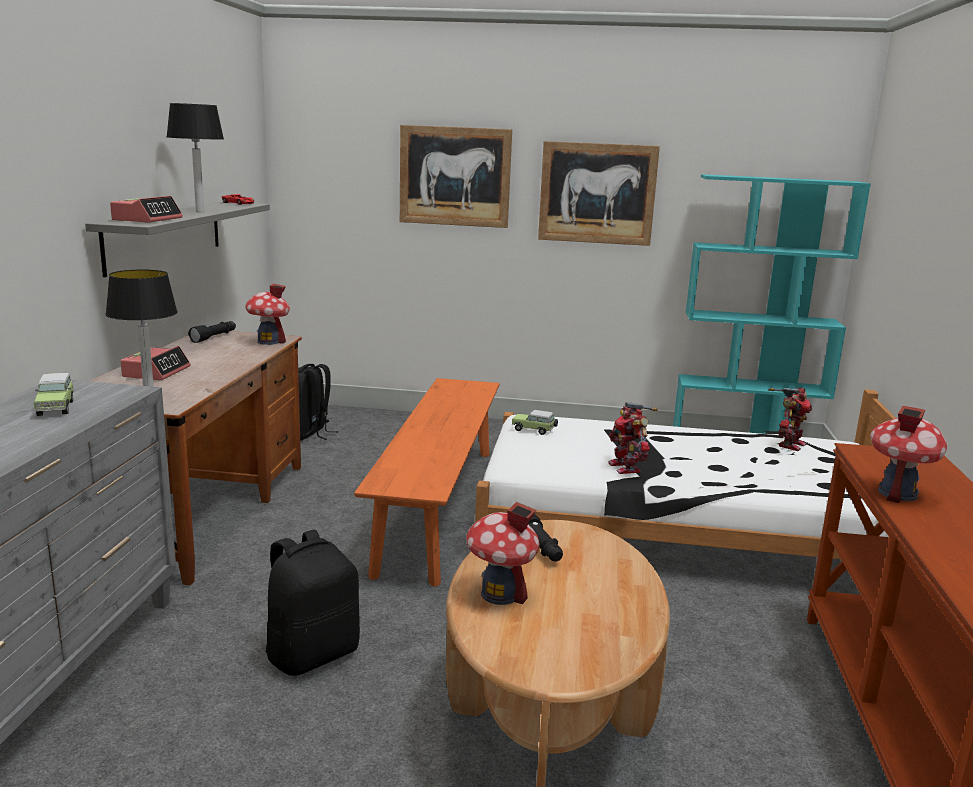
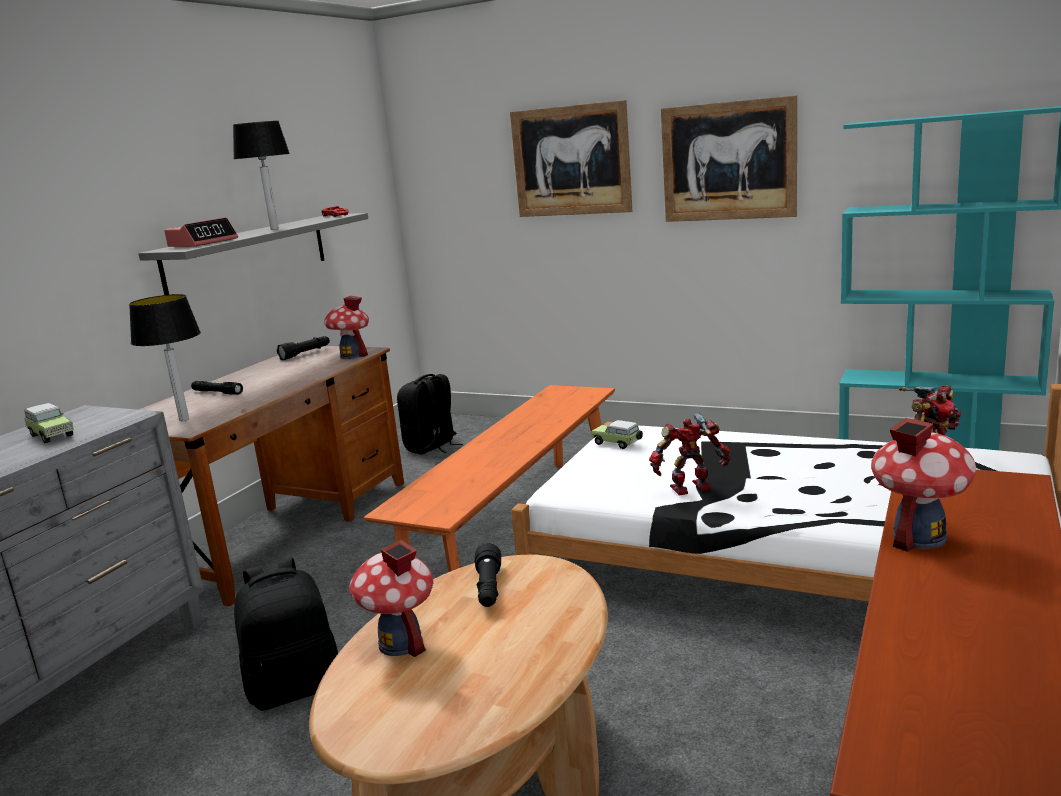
camera: 20 degrees right, 0 degrees up
toy car [34,373,74,416] -> toy car turned 45 degrees counterclockwise [24,403,74,443]
alarm clock [121,346,191,380] -> black flashlight [191,381,243,395]
toy robot [608,402,658,474] -> toy robot turned 75 degrees clockwise [649,413,730,496]

